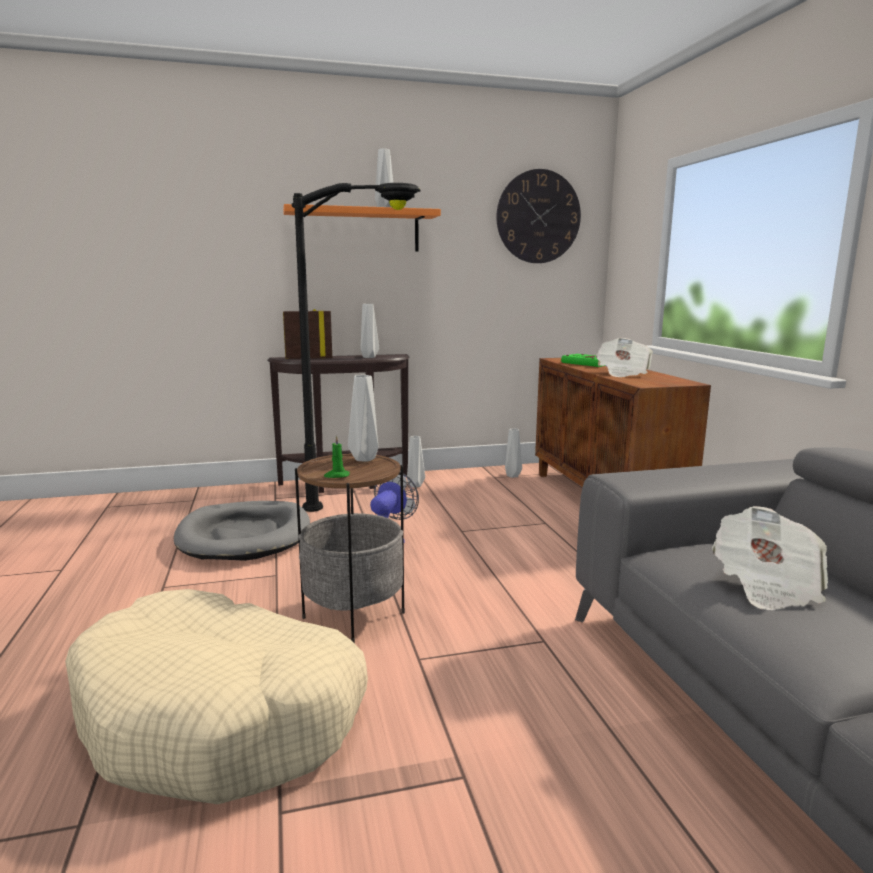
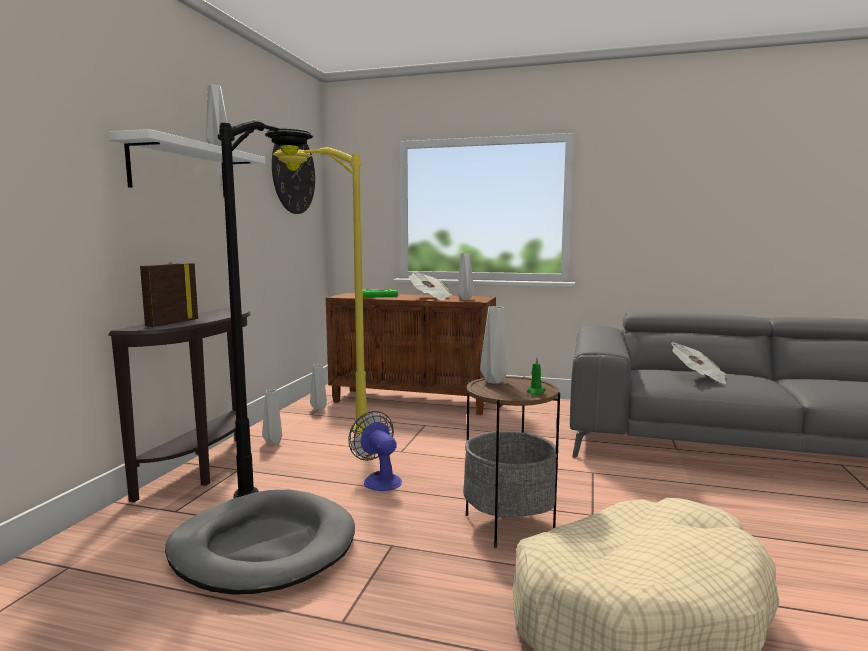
camera: 60 degrees left, 5 degrees down
orange shelf [283,204,441,251] -> white shelf [108,129,265,197]
grey vase [361,304,379,358] -> grey vase moved to [458,253,474,300]
none -> yellow floor lamp [273,147,367,434]

